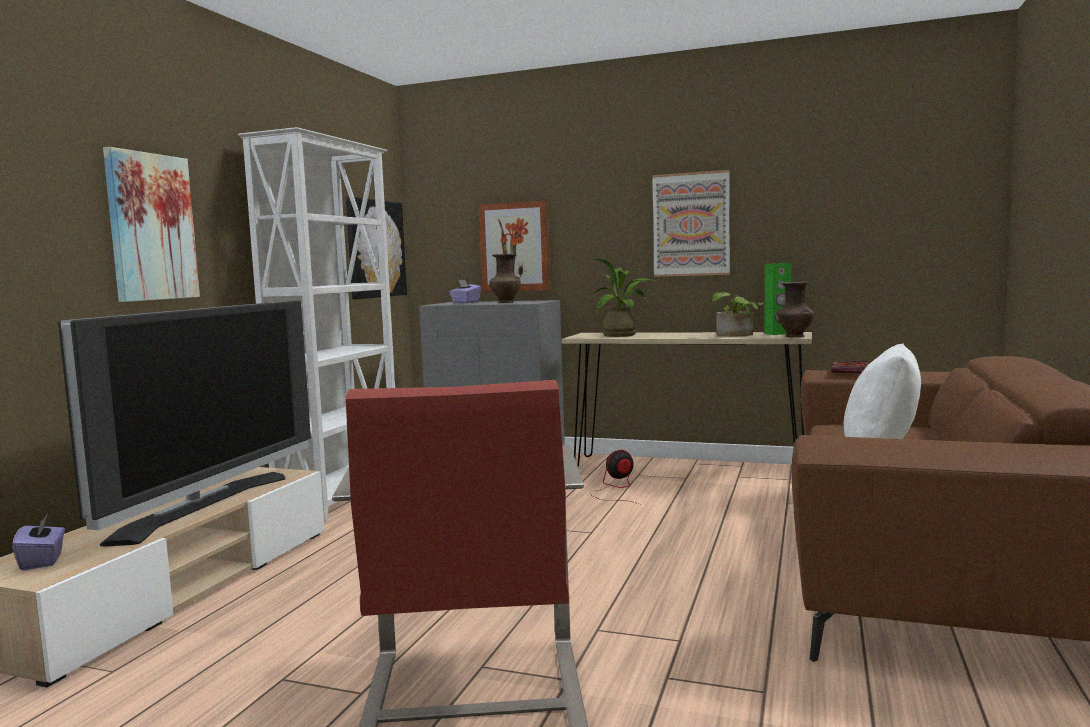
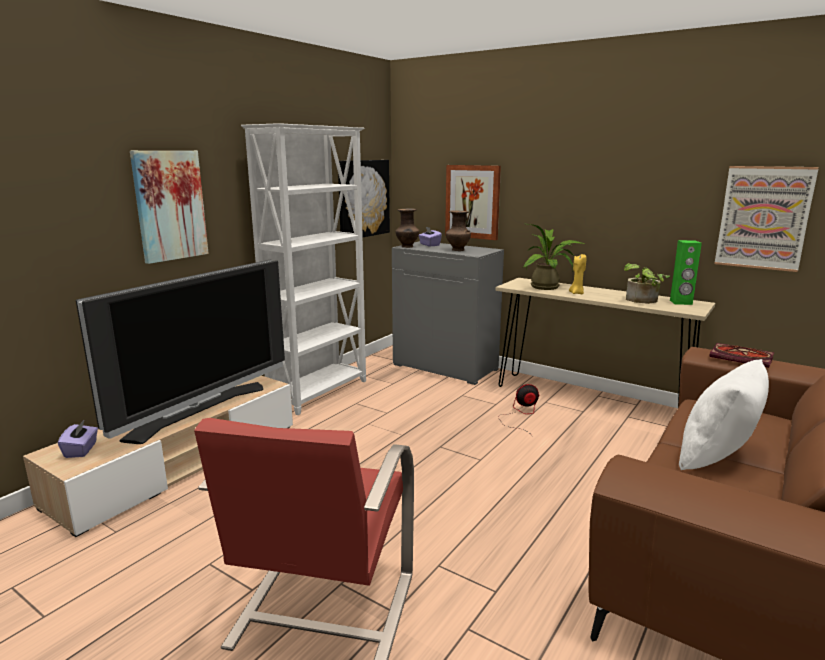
camera: 15 degrees right, 10 degrees up
picture [652,170,730,277] -> picture moved to [714,166,819,272]
brown vase [777,281,815,338] -> brown vase moved to [395,208,420,248]
none -> yellow candle [569,254,587,294]

